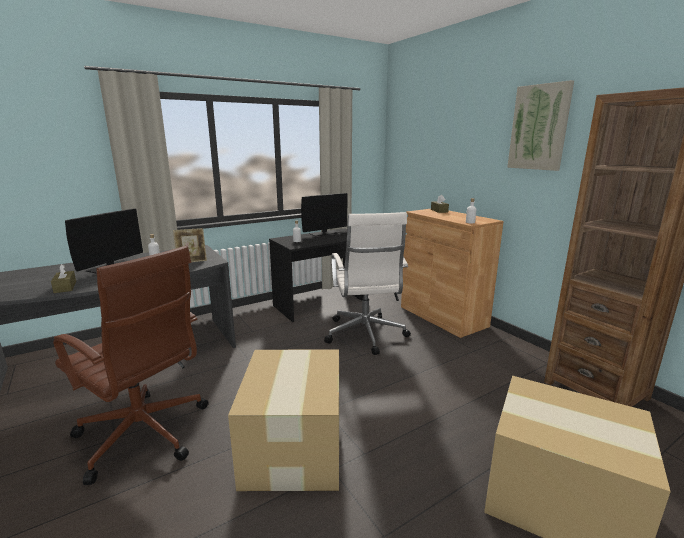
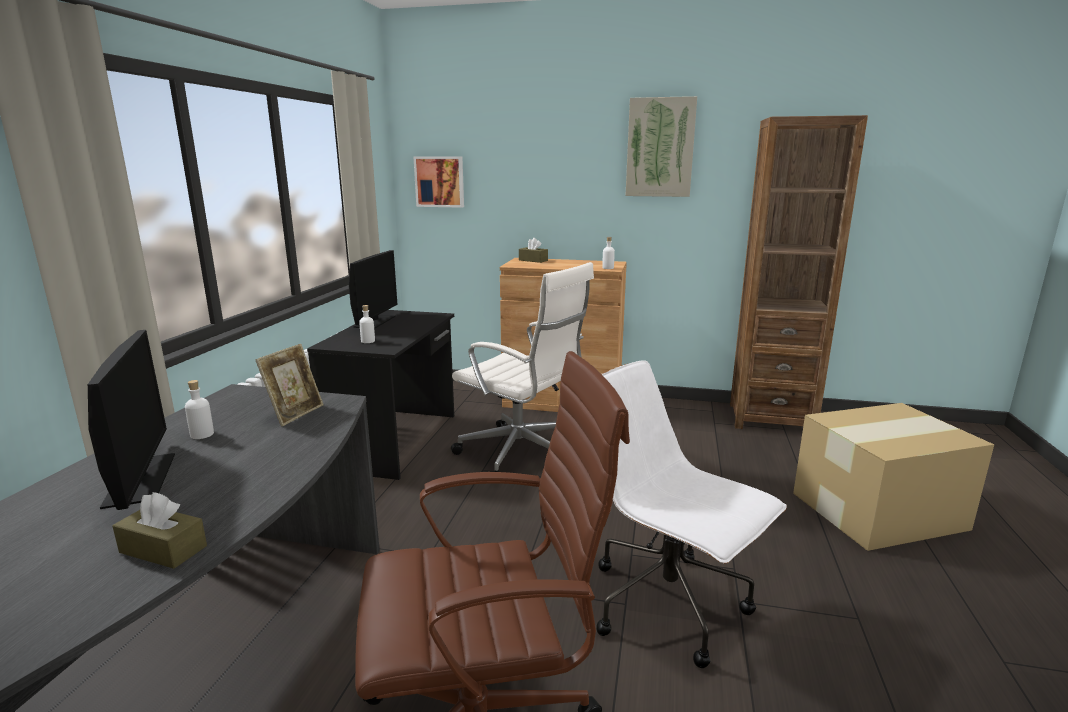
camera: 45 degrees left, 0 degrees up
cardboard box [228,350,339,491] -> white office chair [596,360,787,668]
none -> picture [414,157,464,208]

